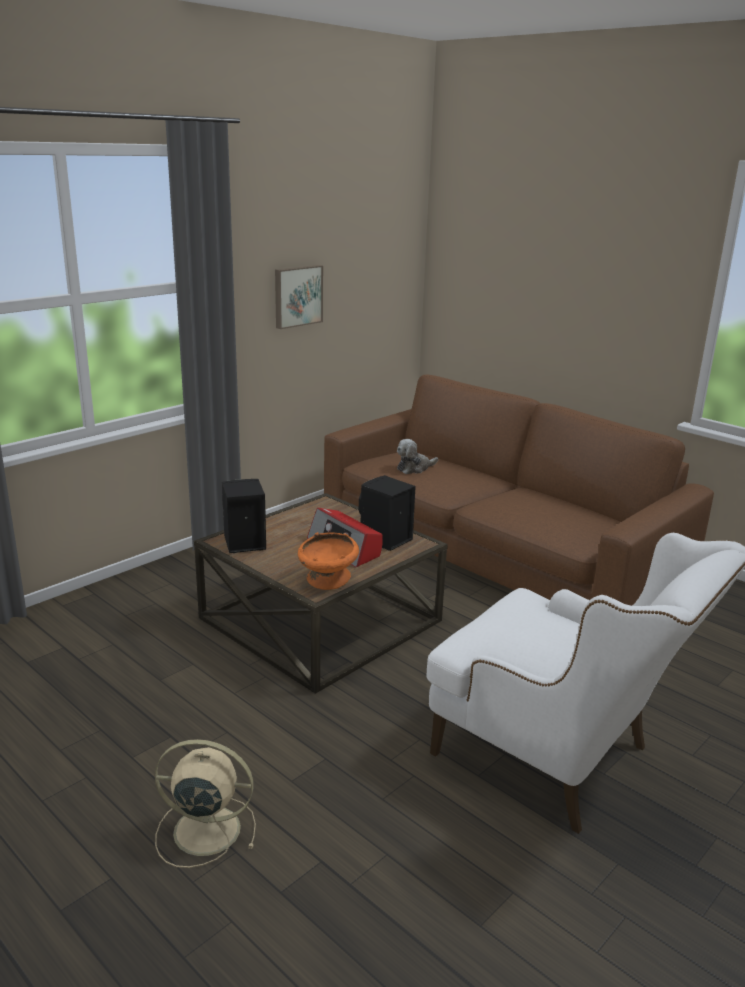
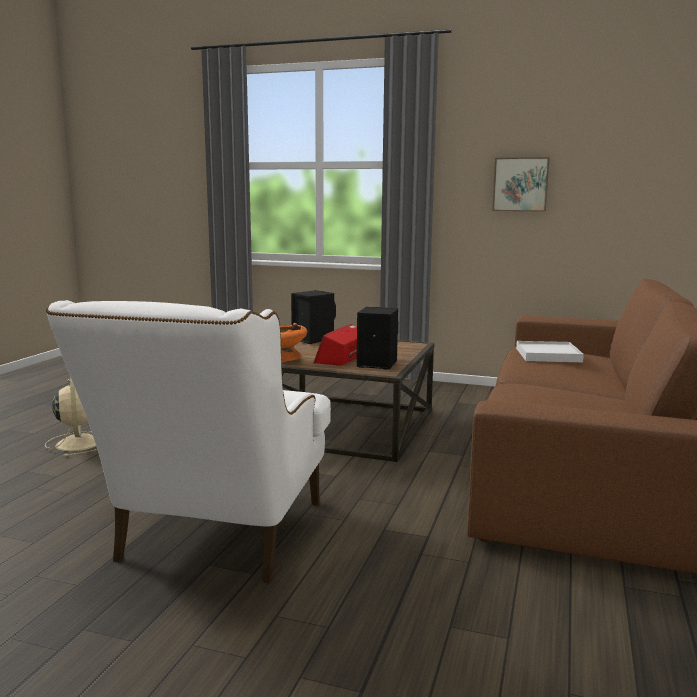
camera: 65 degrees right, 10 degrees down
plush toy [397,439,438,474] -> white tray [516,341,584,362]

